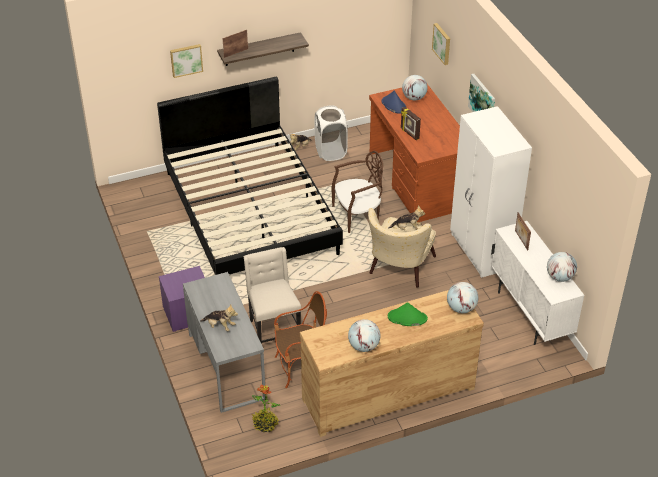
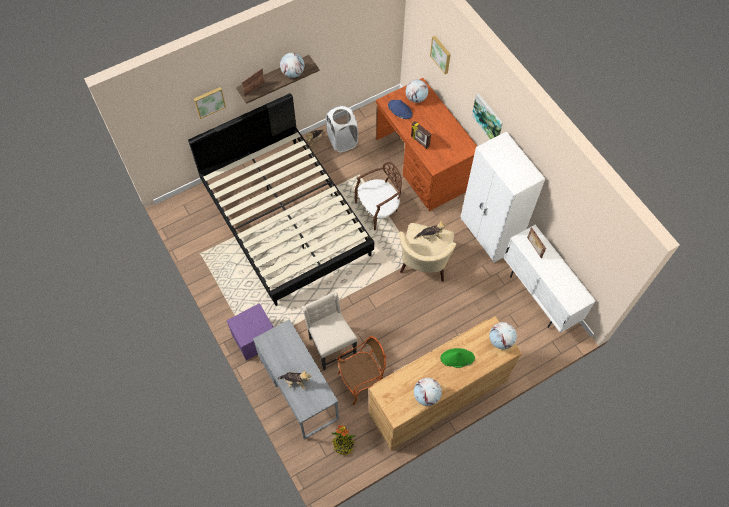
camera: 10 degrees left, 20 degrees up
globe [547,252,577,282] -> globe moved to [280,53,304,78]

